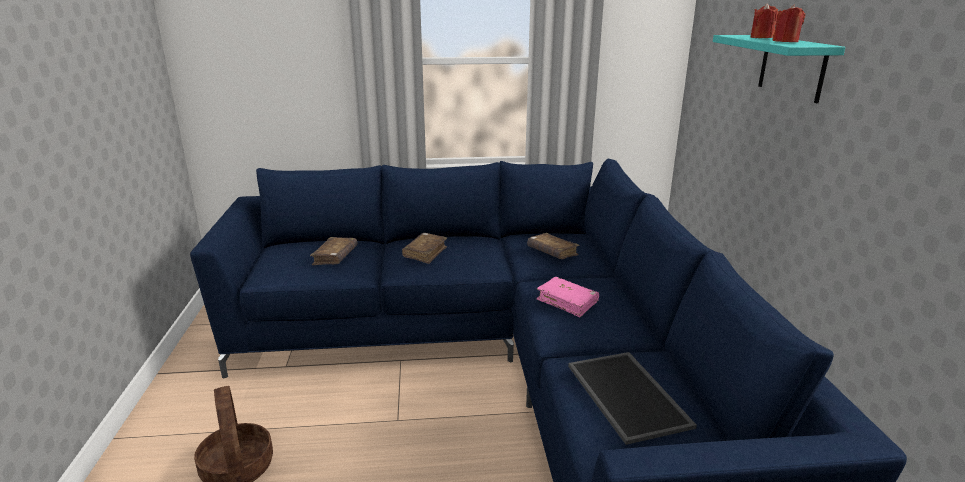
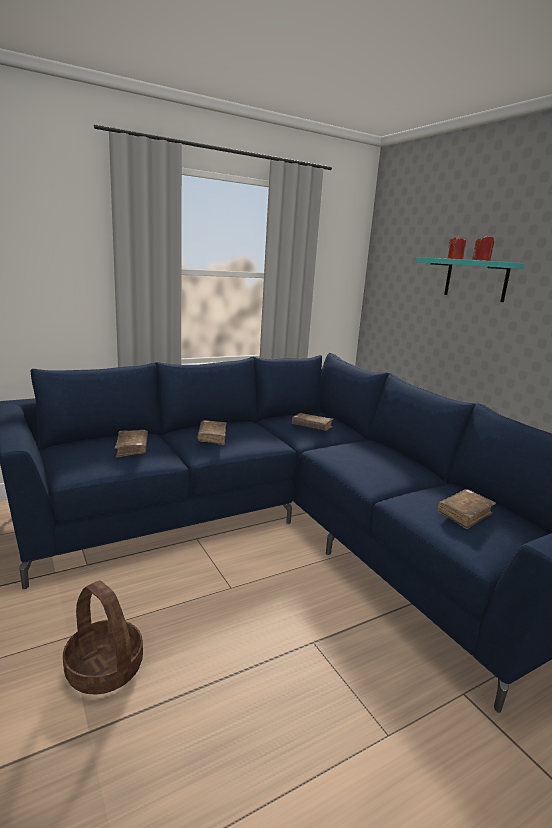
camera: 25 degrees left, 5 degrees down
pink book [536,277,599,317] -> none
tray [568,352,697,445] -> brown book [437,489,496,529]

